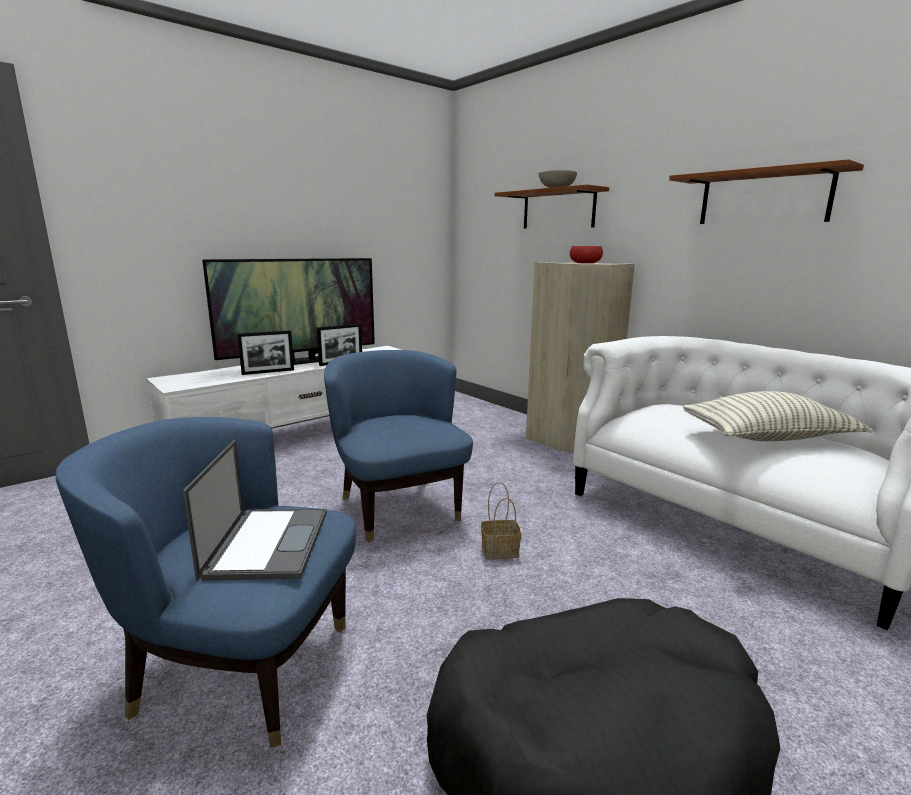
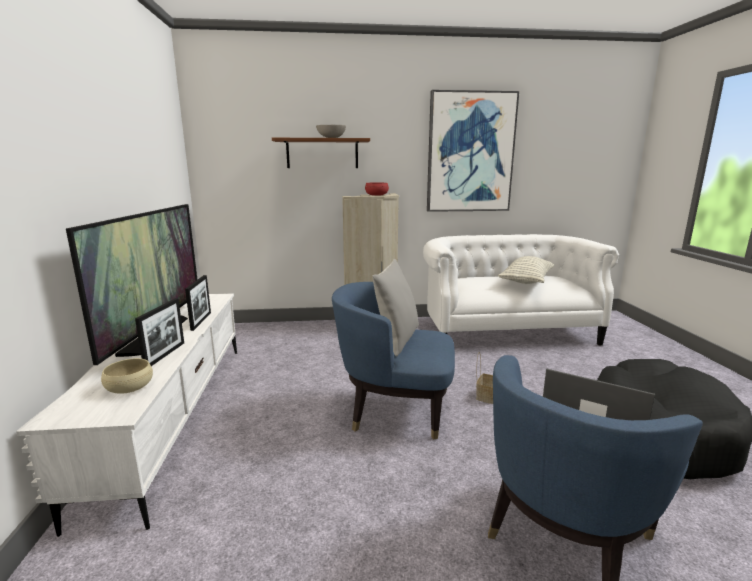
camera: 55 degrees left, 0 degrees up
brown shelf [669,159,864,224] -> picture [427,90,519,212]
none -> beige bowl [101,358,153,394]
none -> grey pillow [373,259,419,357]

